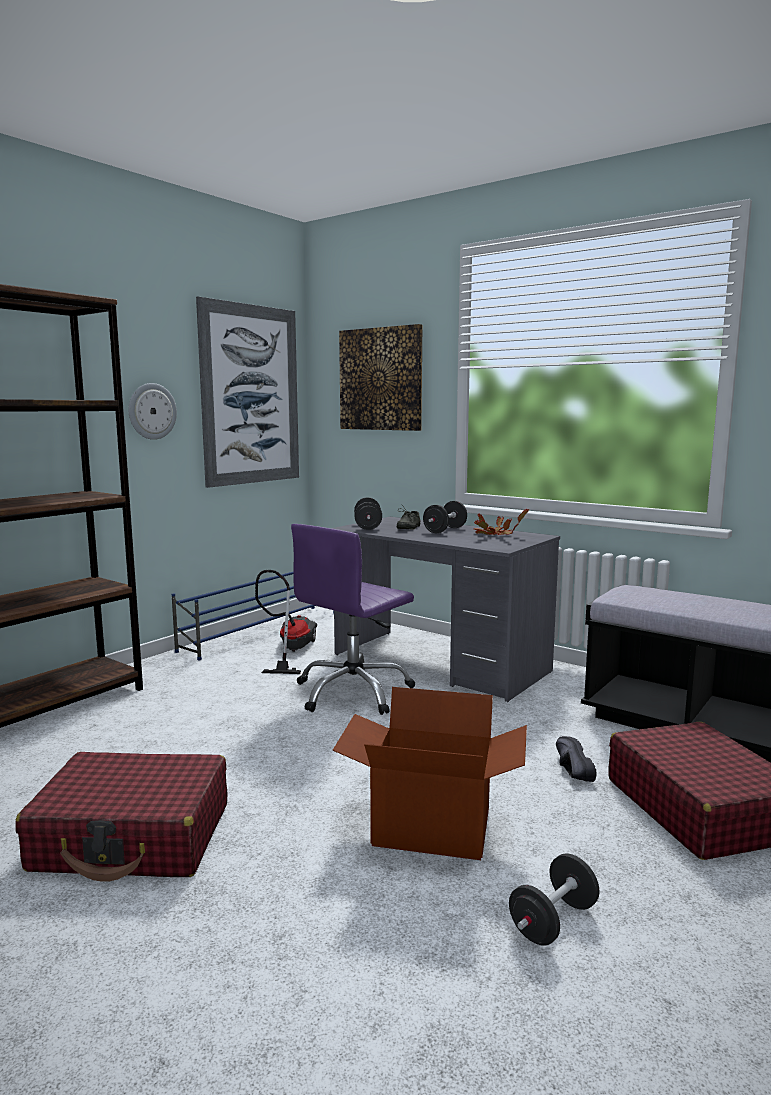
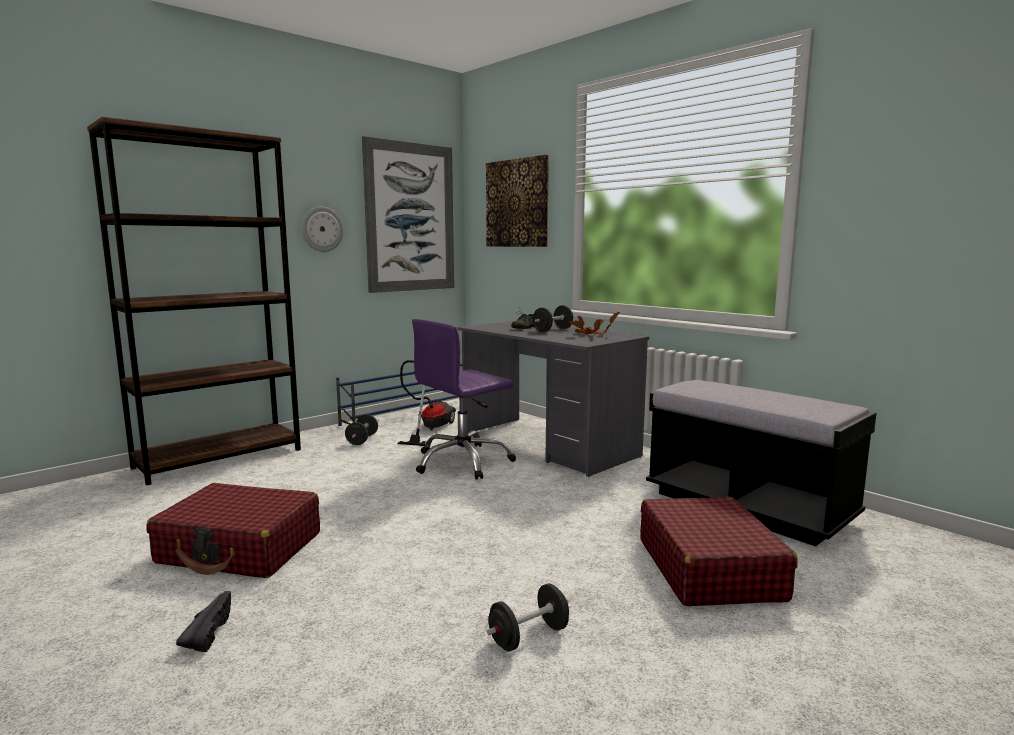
camera: 10 degrees right, 0 degrees up
cardboard box [333,687,527,860] -> none
black dumbbell [354,497,382,530] -> black dumbbell moved to [345,414,378,445]
black shoe [556,736,597,782] -> black shoe moved to [176,591,231,652]

